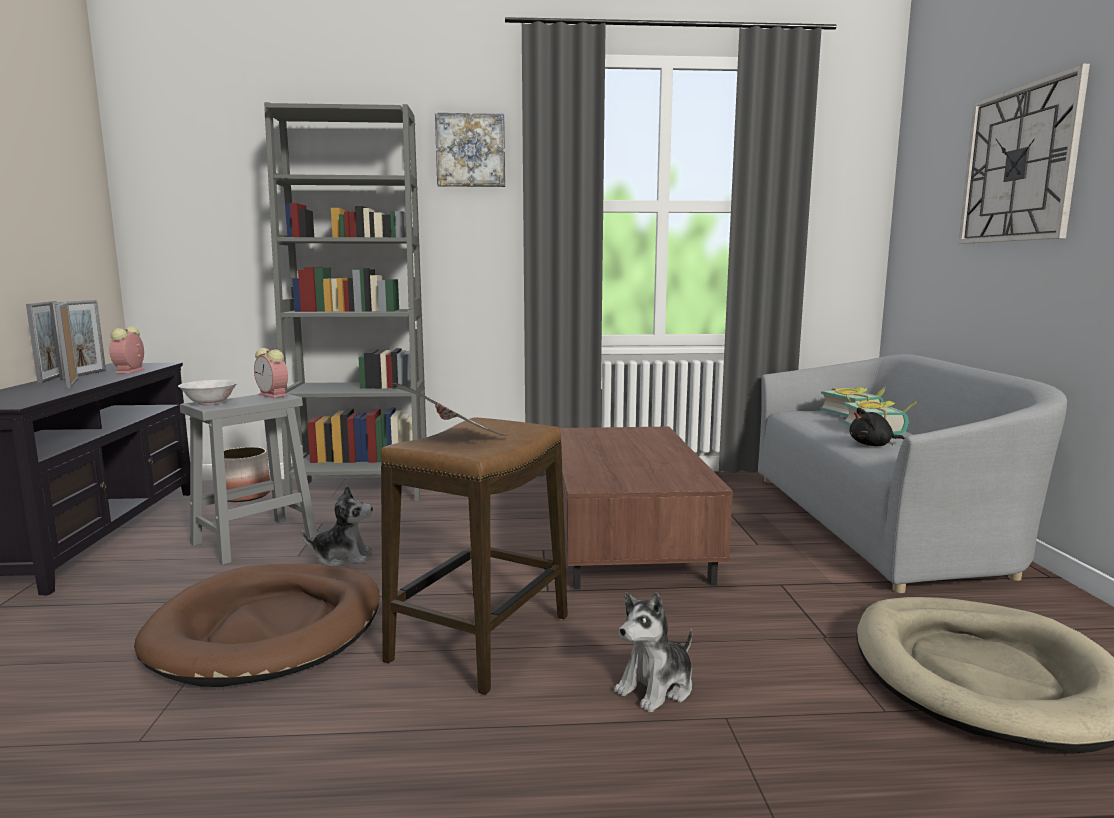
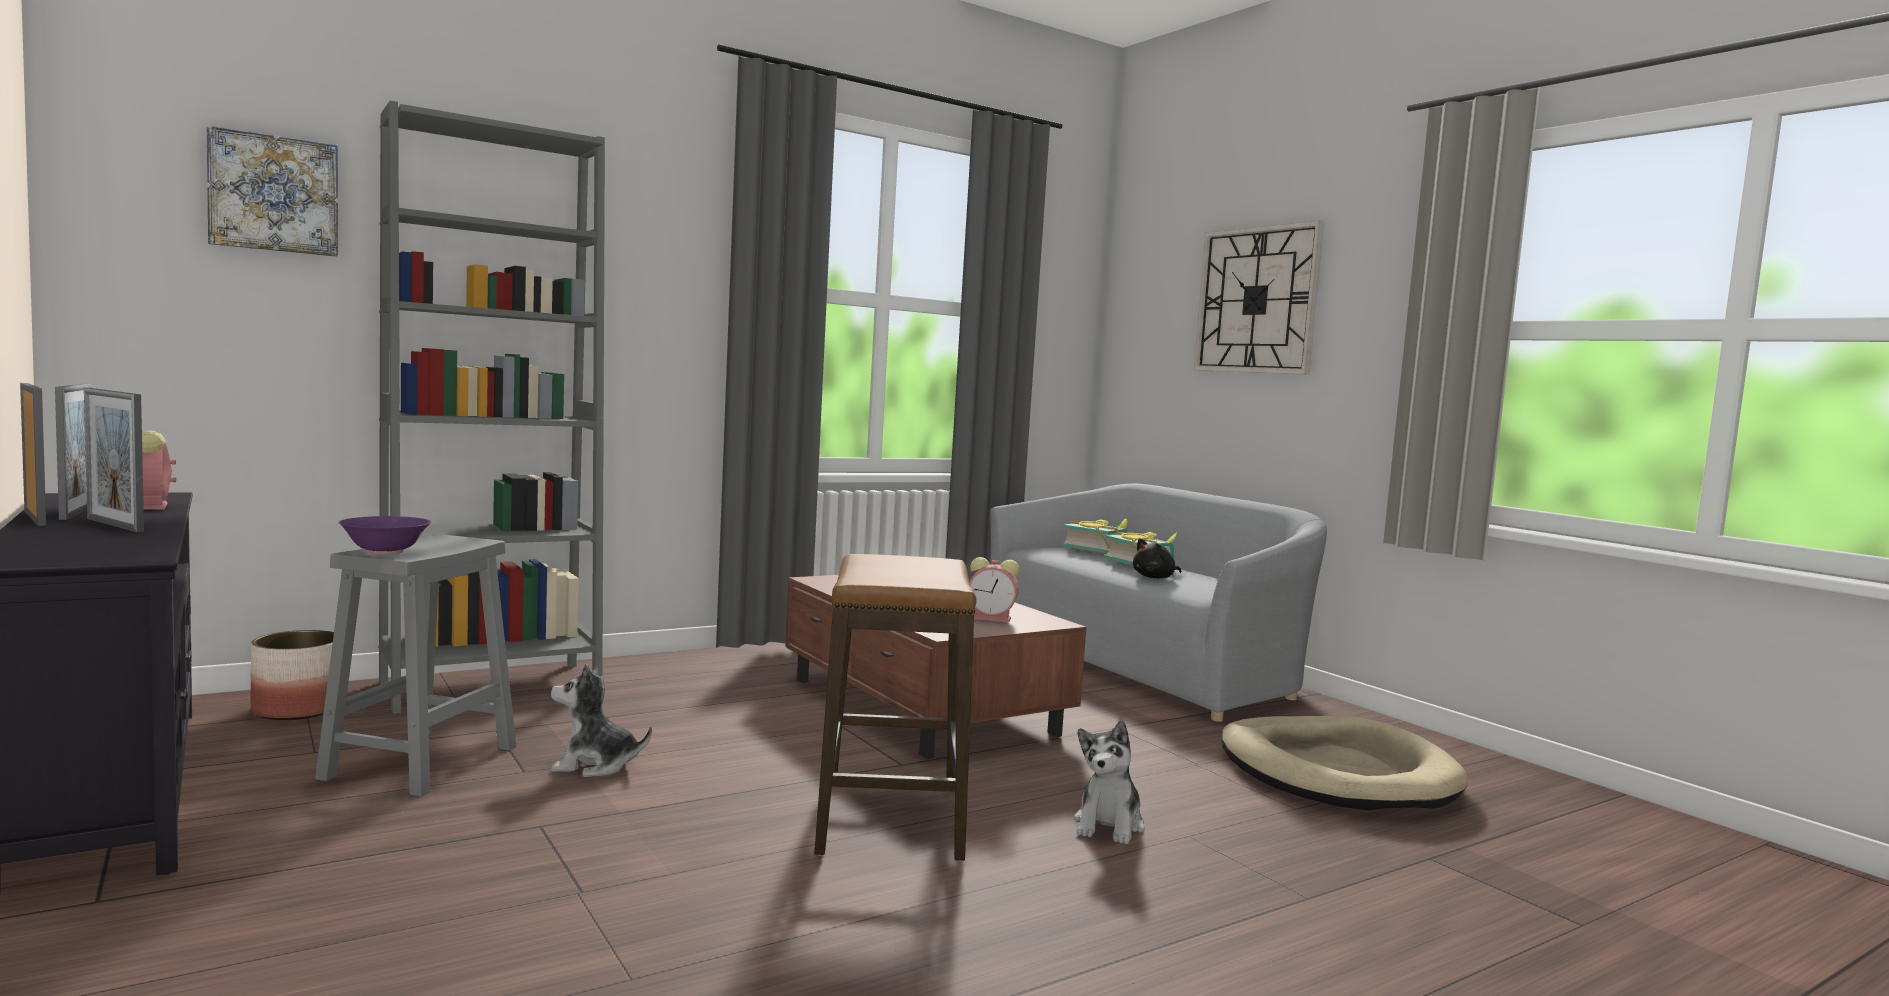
camera: 30 degrees left, 5 degrees down
brown dog bed [134,564,379,687] -> none
white bowl [178,380,238,405] -> purple bowl [339,516,431,555]
alarm clock [254,348,288,398] -> alarm clock moved to [969,557,1020,623]
plush toy [302,485,373,567] -> plush toy turned 150 degrees counterclockwise [551,664,652,777]
newspaper [393,383,508,436] -> none
picture [435,113,505,187] -> picture moved to [207,125,338,257]

